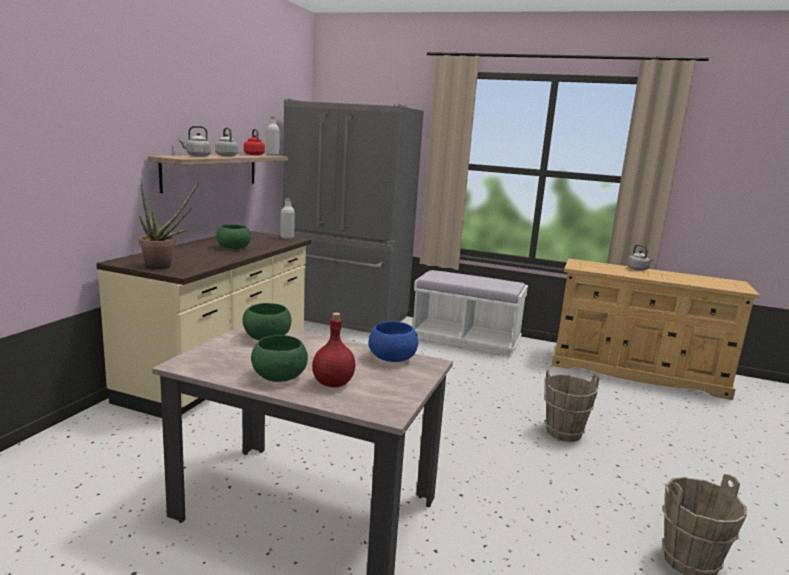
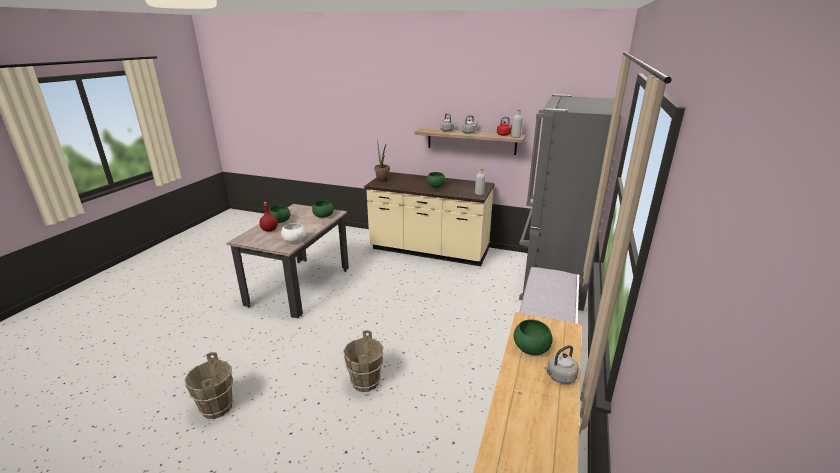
camera: 90 degrees right, 10 degrees up
blue bowl [369,321,418,362] -> white bowl [281,223,306,243]
none -> green bowl [513,320,553,355]

